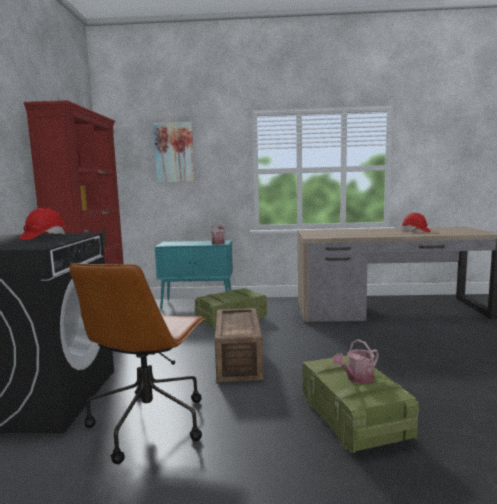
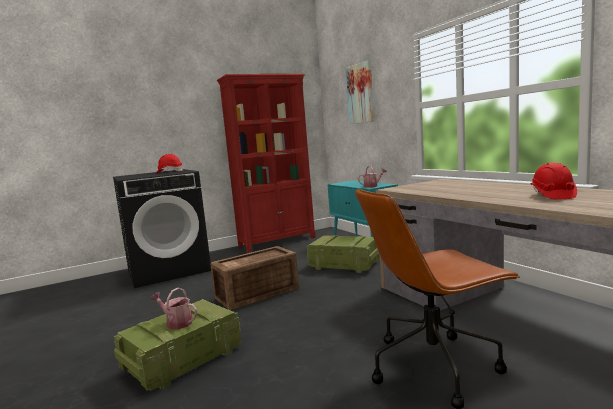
camera: 60 degrees right, 0 degrees up
brown office chair [69,263,205,464] -> brown office chair moved to [355,188,521,409]

